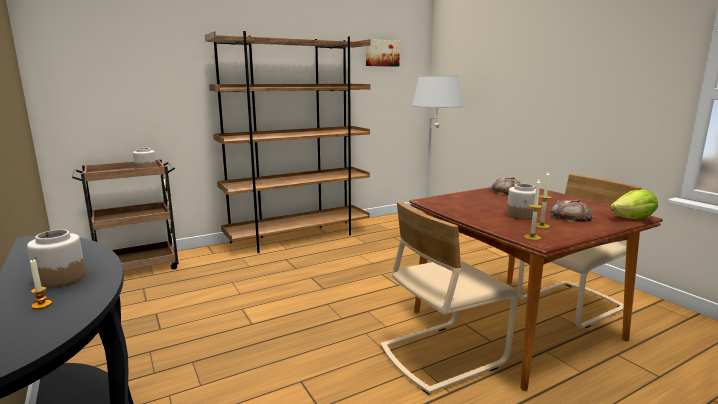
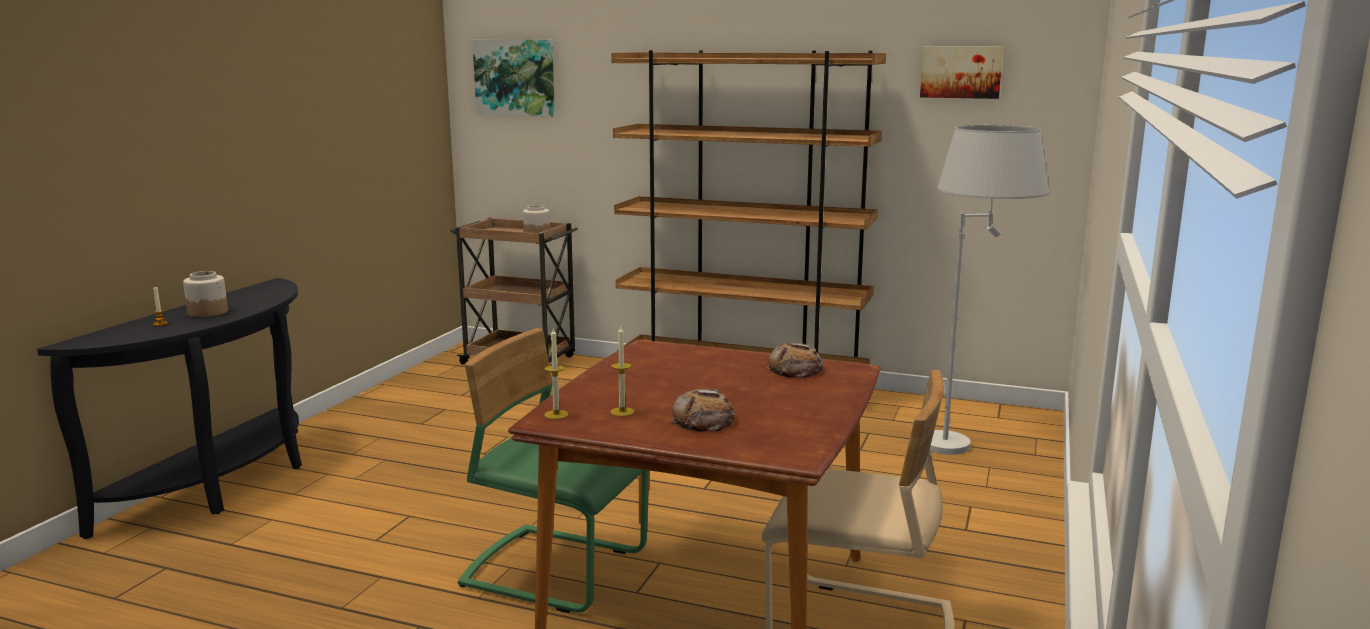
camera: 50 degrees right, 0 degrees up
beige chair [381,201,519,395] -> green chair [458,328,649,613]
jar [507,184,539,220] -> none
lettuce [610,189,658,219] -> none
none -> picture [472,40,555,117]

